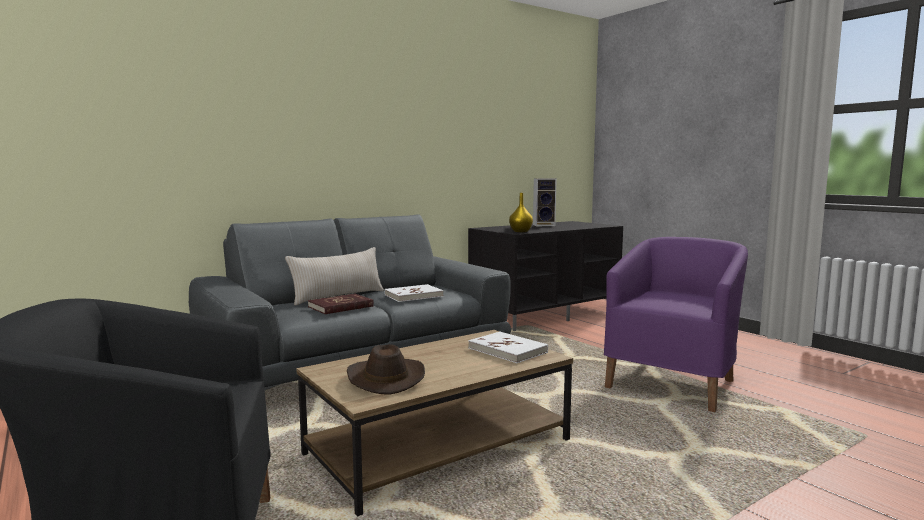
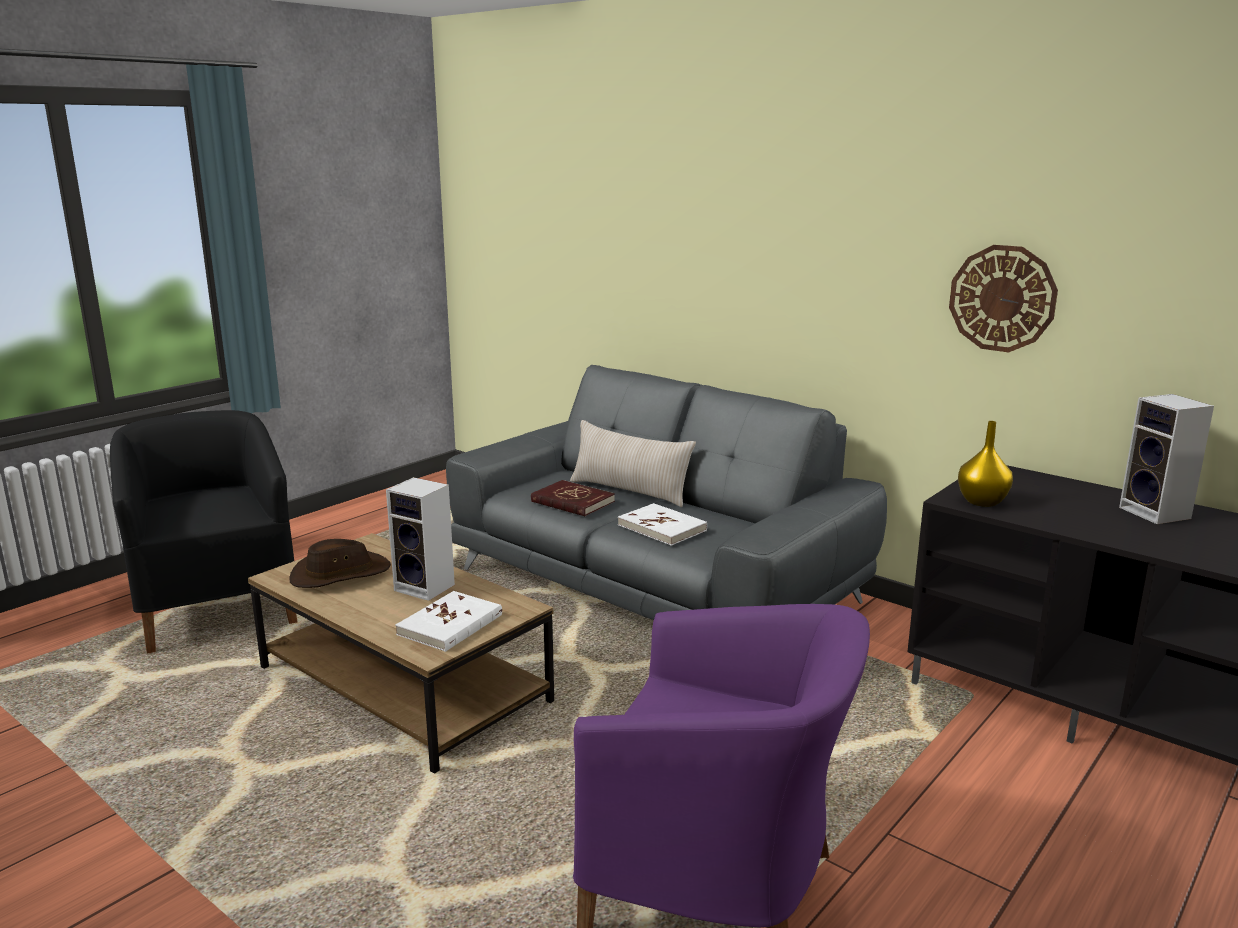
camera: 75 degrees right, 10 degrees up
none -> speaker [386,477,455,601]
none -> wall clock [949,245,1058,352]

